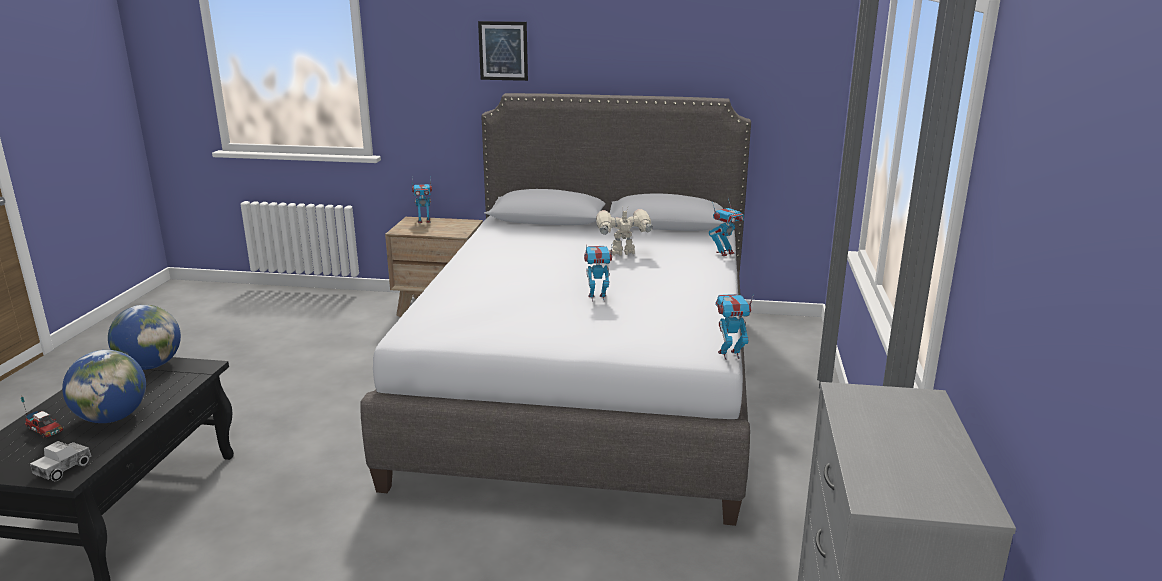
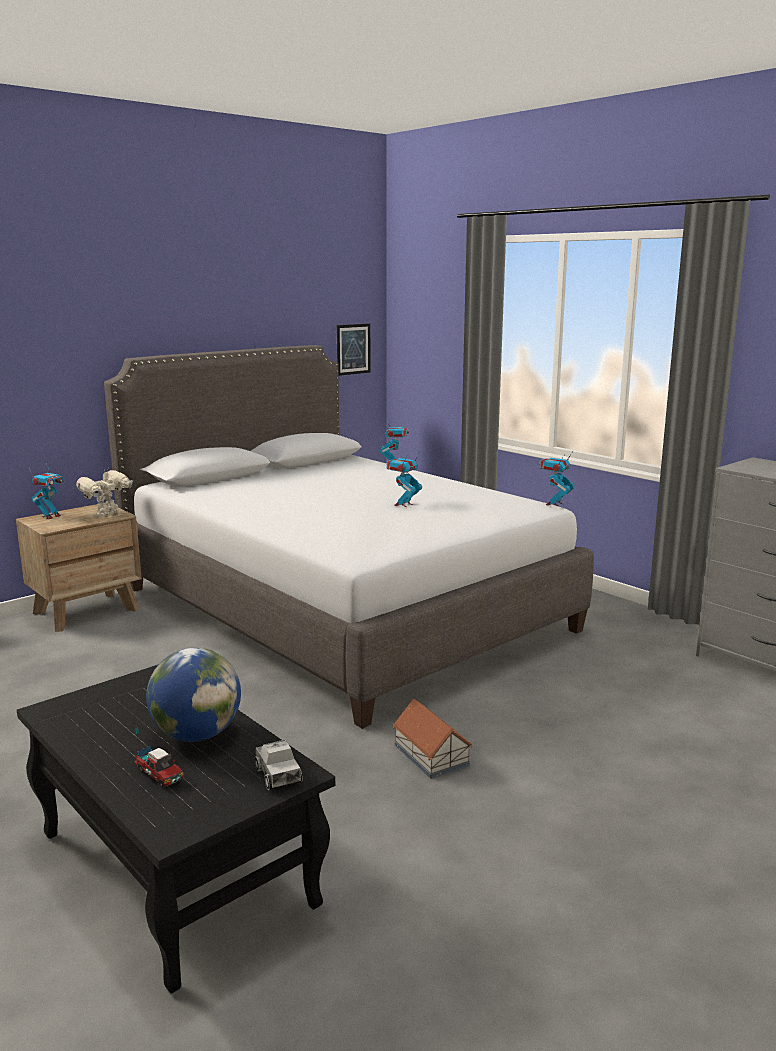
camera: 50 degrees left, 5 degrees down
toy truck [21,395,63,439] -> toy truck turned 60 degrees clockwise [134,725,184,787]
globe [108,305,181,370] -> none
picture [478,21,528,81] -> picture moved to [337,323,371,376]
toy robot [596,208,653,256] -> toy robot moved to [76,467,133,518]
none -> toy house [393,699,473,779]

